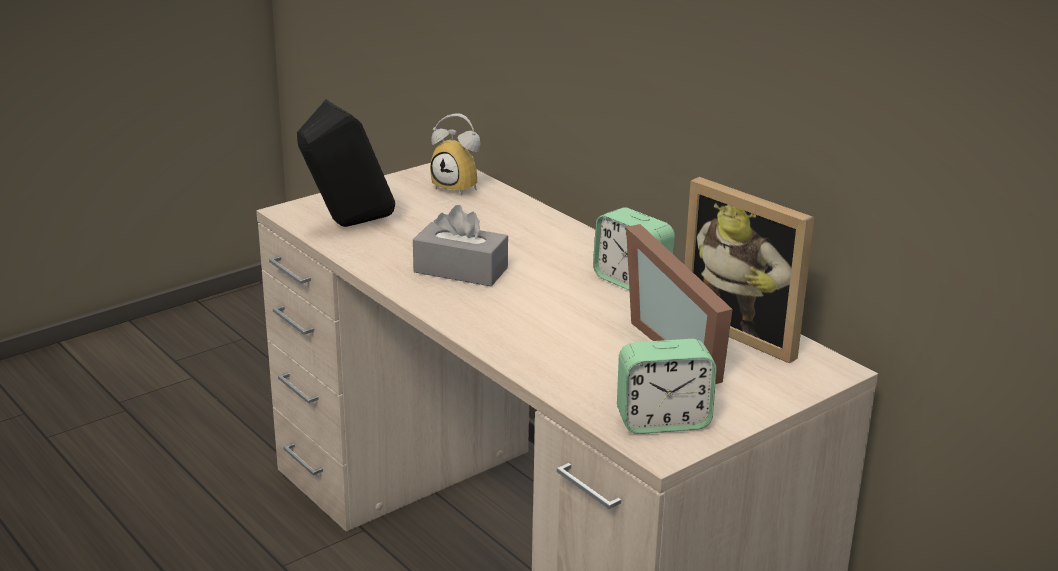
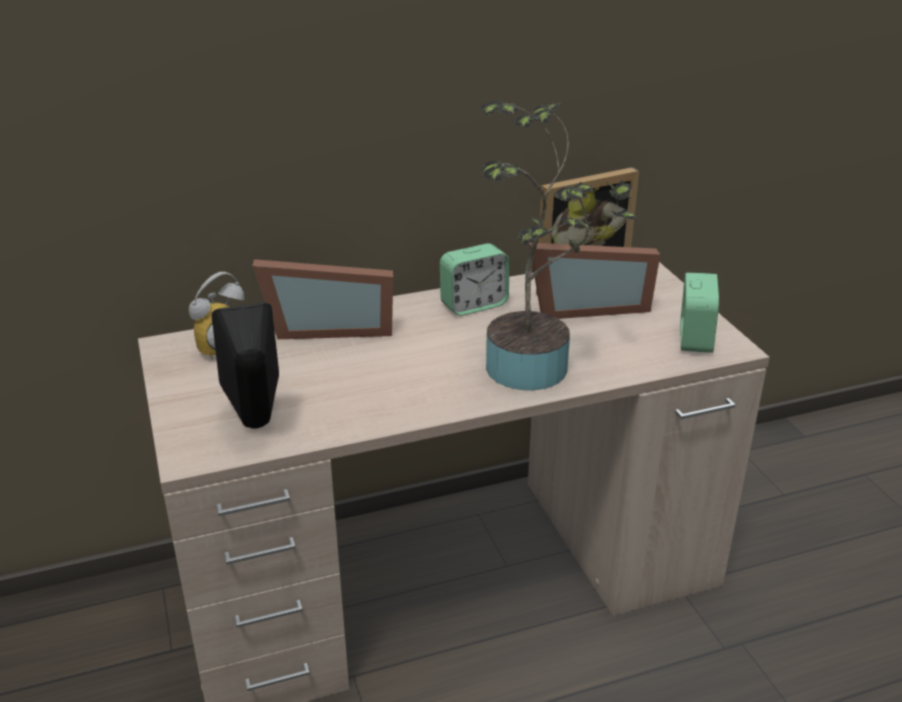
camera: 70 degrees left, 5 degrees up
grey tissue box [413,205,508,286] -> none
none -> picture frame [252,259,393,339]
none -> potted plant [480,101,637,391]

